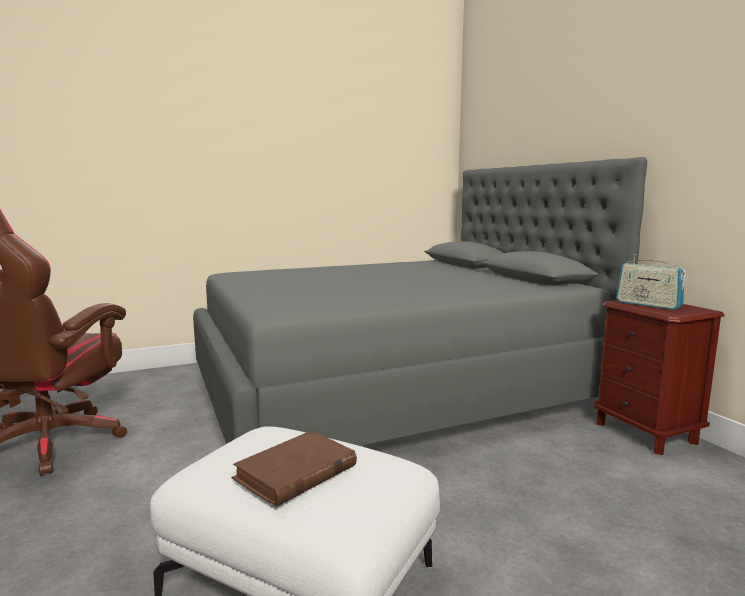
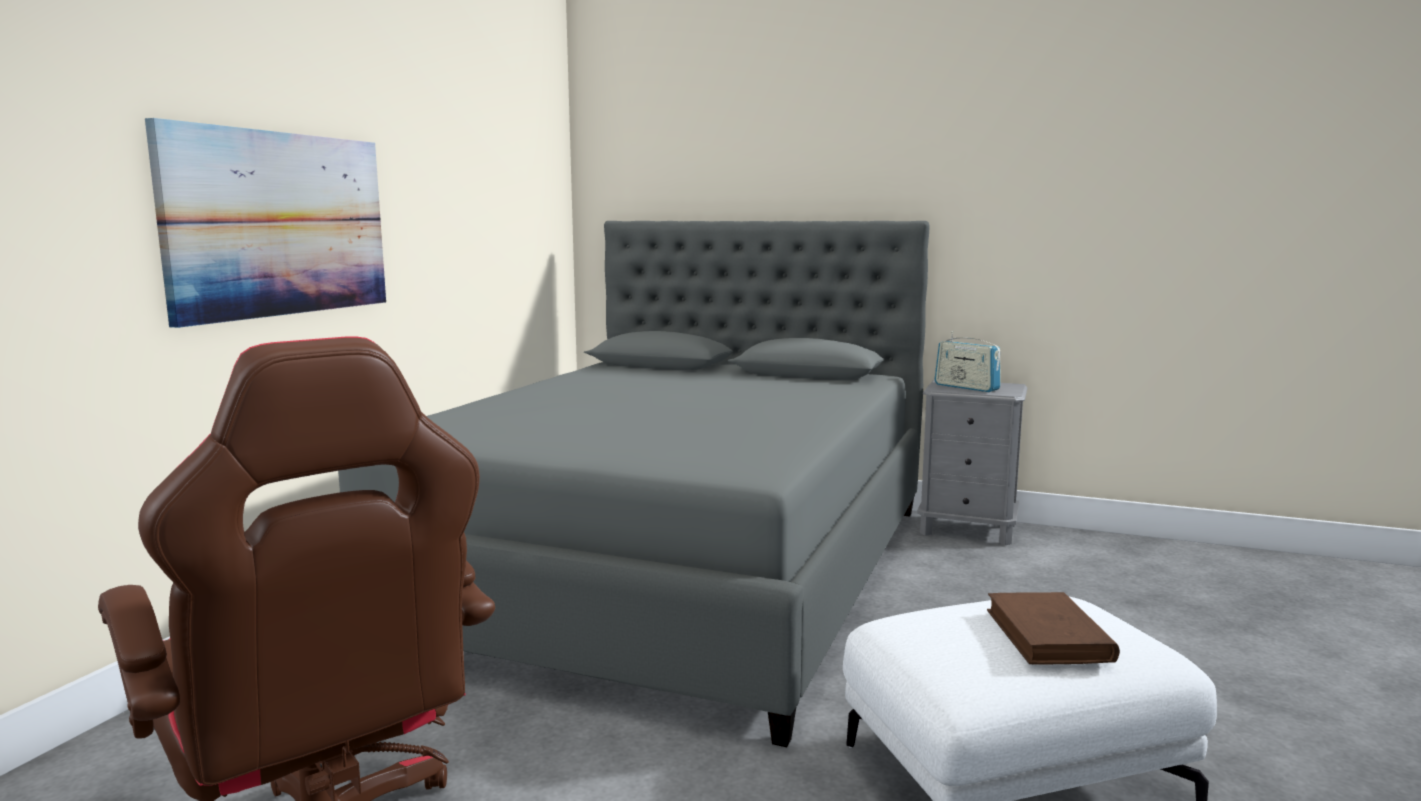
camera: 45 degrees left, 0 degrees up
brown nightstand [594,300,725,455] -> grey nightstand [917,379,1027,545]
radio [616,254,686,310] -> radio turned 45 degrees clockwise [935,331,1001,392]
none -> picture [145,118,386,328]

